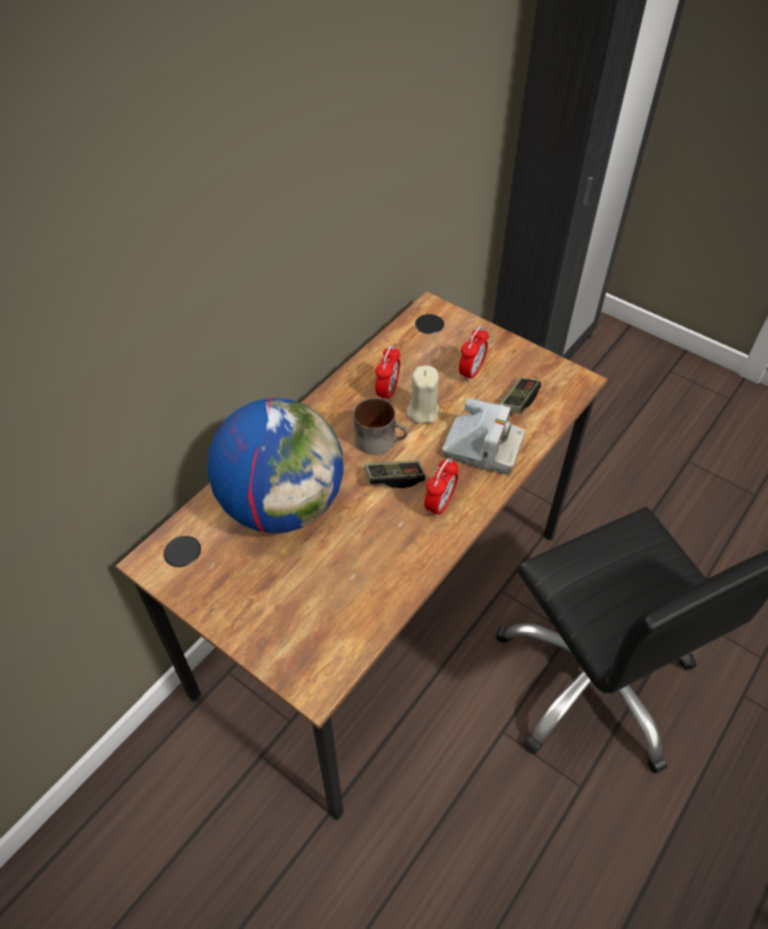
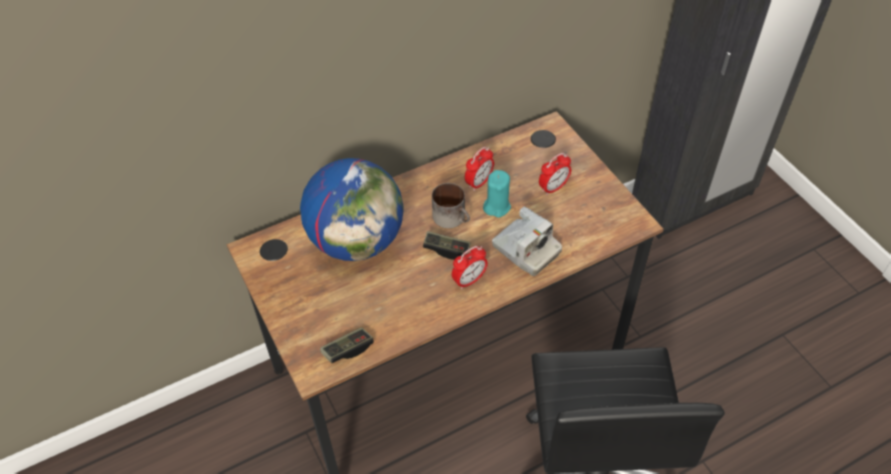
camera: 25 degrees right, 0 degrees up
beige candle [407,366,440,424] -> turquoise candle [483,170,511,218]
game controller [499,378,541,413] -> game controller moved to [320,327,374,363]

